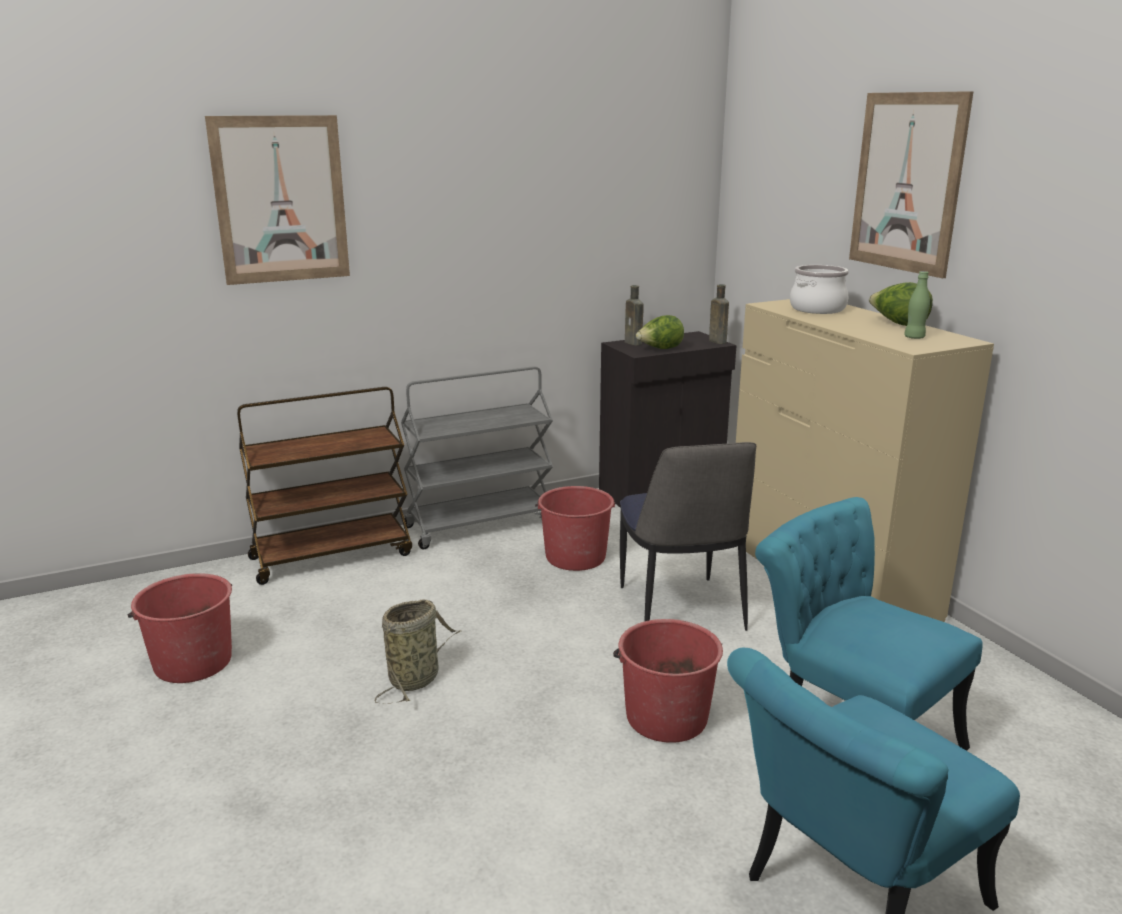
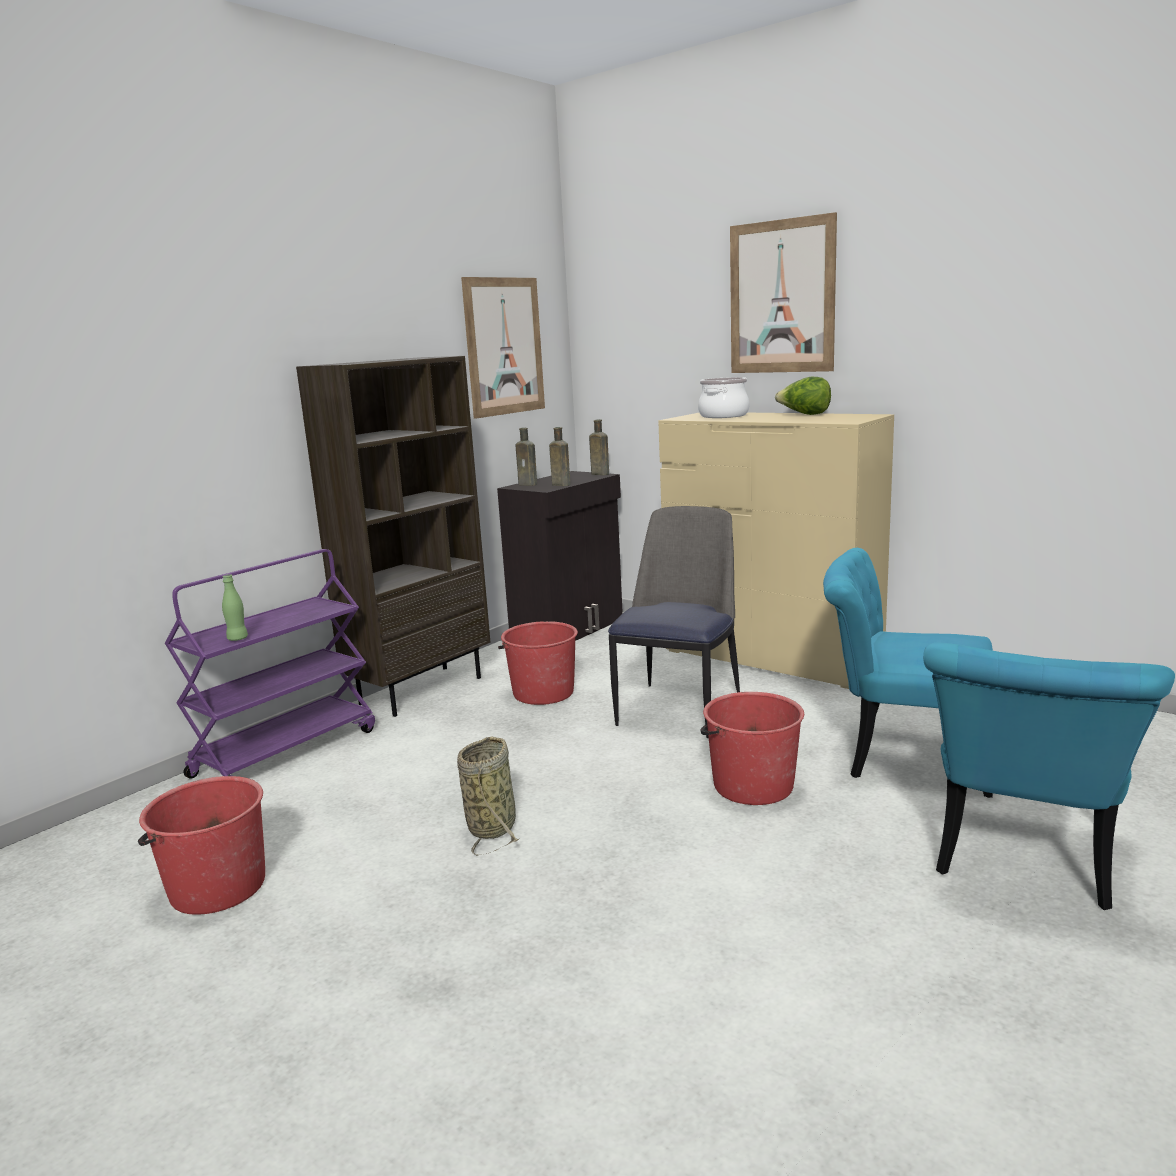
camera: 25 degrees left, 5 degrees down
picture [205,115,350,285] -> picture moved to [461,277,545,419]
brown cart [237,387,412,585] -> purple cart [165,549,375,779]
grey cart [401,366,553,549] -> brown bookcase [296,356,491,717]
chair [620,442,756,631] -> chair turned 120 degrees counterclockwise [608,506,740,738]
lettuce [636,315,684,349] -> brown bottle [549,427,570,486]
green bottle [904,271,930,339] -> green bottle moved to [222,574,248,641]

